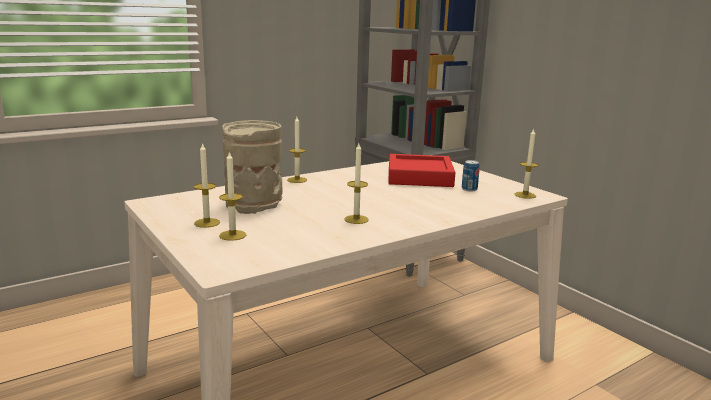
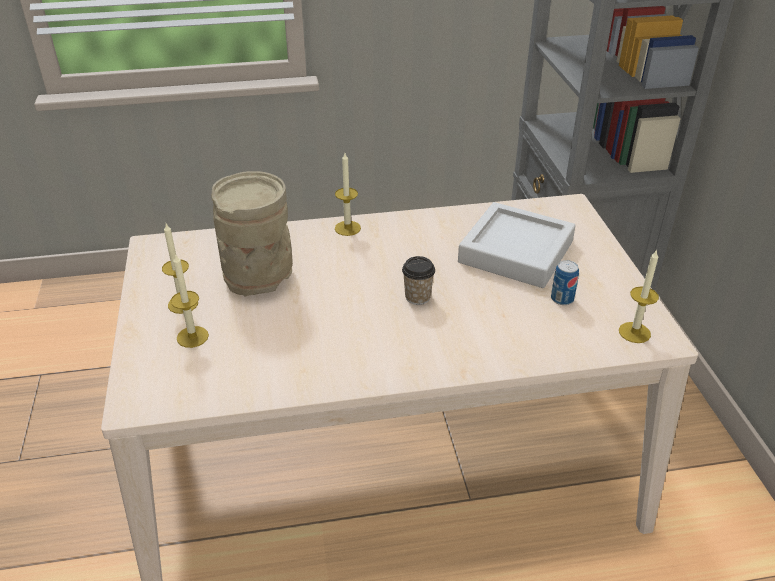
camera: 25 degrees right, 20 degrees up
candle [344,143,369,224] -> none
red tray [388,154,455,187] -> grey tray [458,202,576,288]
none -> cup [402,256,435,305]

